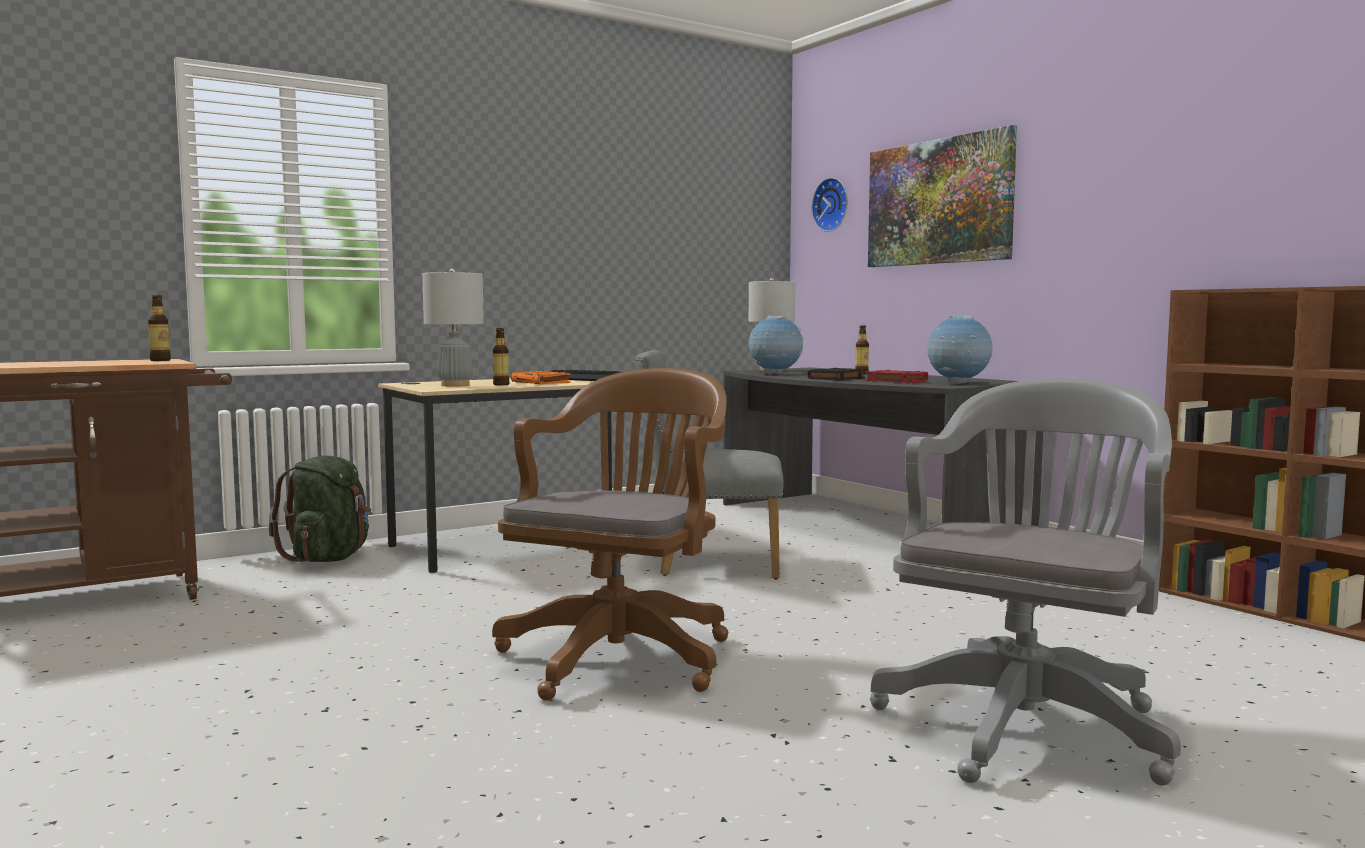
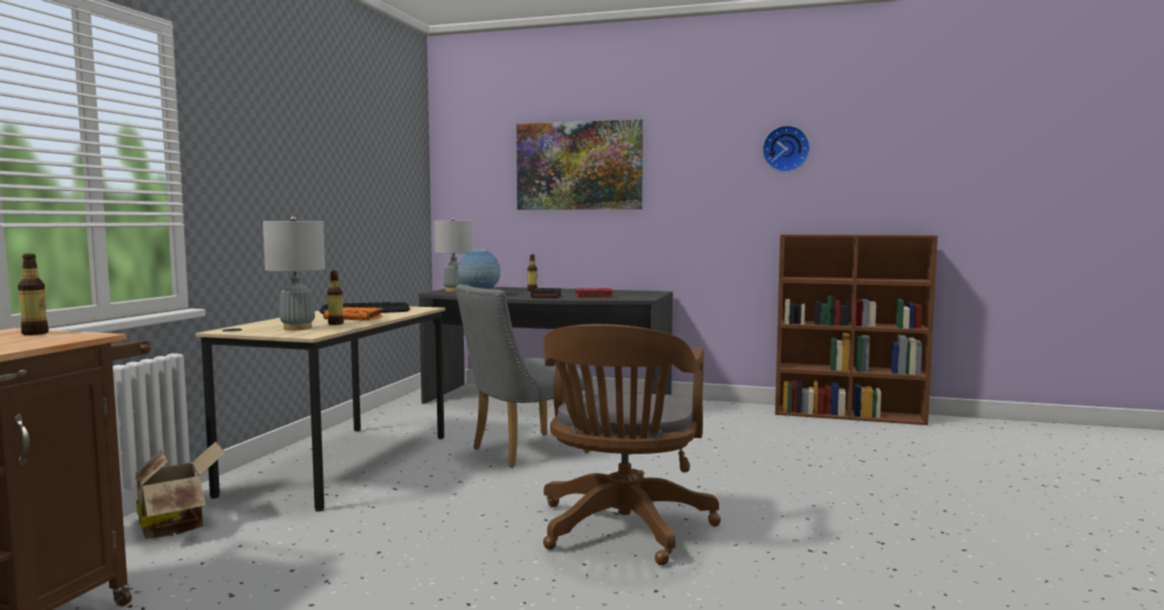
camera: 40 degrees left, 0 degrees up
green backpack [269,456,371,562] -> cardboard box [136,442,225,539]
brown office chair [492,368,728,701] -> brown office chair turned 150 degrees counterclockwise [543,324,721,565]
wall clock [811,177,848,232] -> wall clock moved to [762,125,810,172]
grey office chair [870,378,1181,786] -> none
globe [927,316,993,384] -> none

